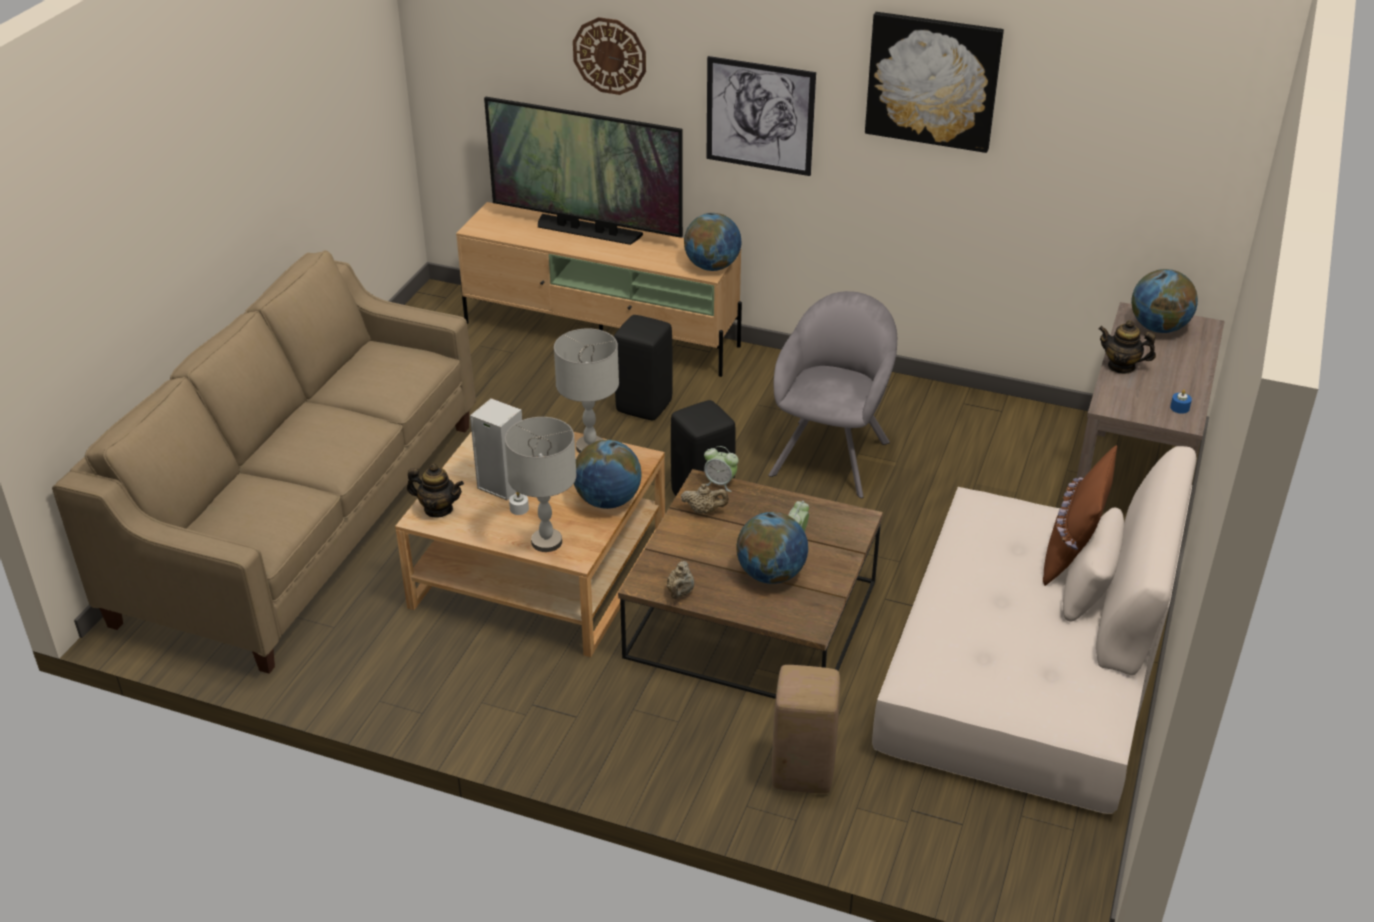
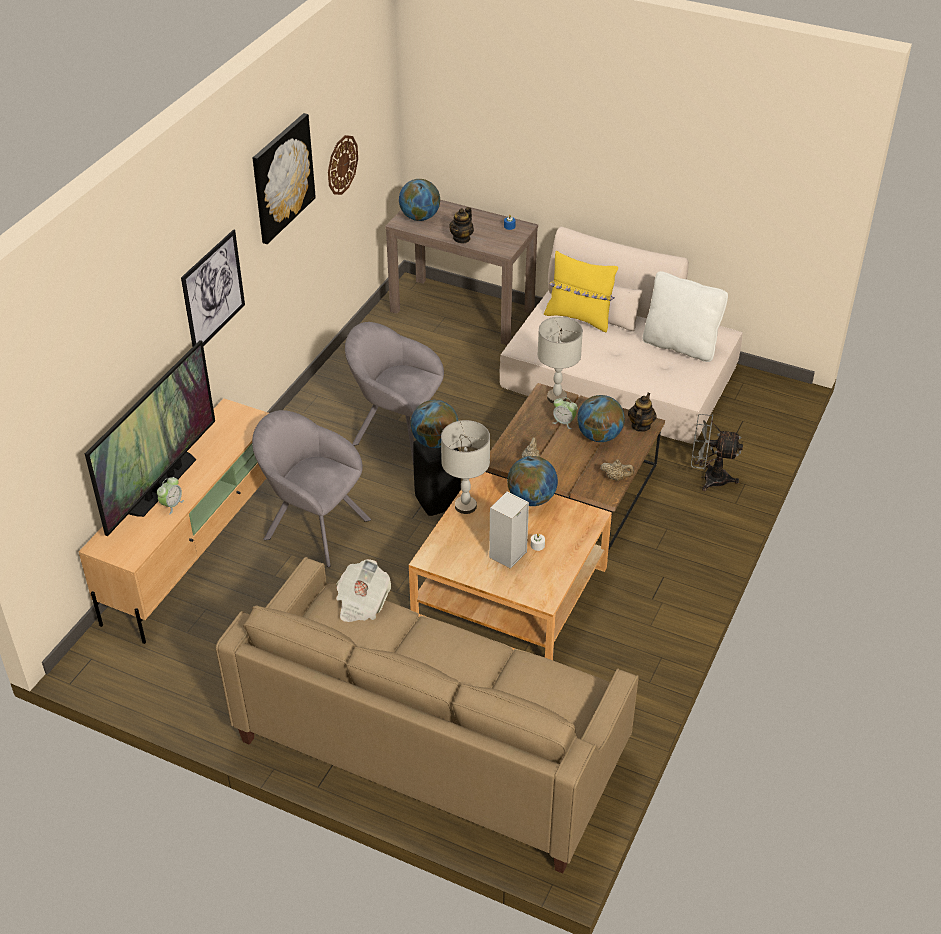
camera: 85 degrees left, 5 degrees up
teapot [407,464,464,517] -> teapot moved to [628,393,657,432]
grey table lamp [505,417,577,552] -> grey table lamp moved to [537,317,583,404]
wall clock [573,17,646,95] -> wall clock moved to [328,135,358,195]
black stool [614,315,673,420] -> grey armchair [252,410,371,567]
globe [684,213,742,271] -> globe moved to [410,400,459,448]
alarm clock [704,446,739,492] -> alarm clock moved to [157,477,184,514]
beige stool [772,665,840,794] -> grey fan [691,414,743,491]
brown pillow [1043,445,1117,586] -> yellow pillow [544,251,618,332]
none -> newspaper [336,559,391,622]
none -> white pillow [643,271,728,362]

